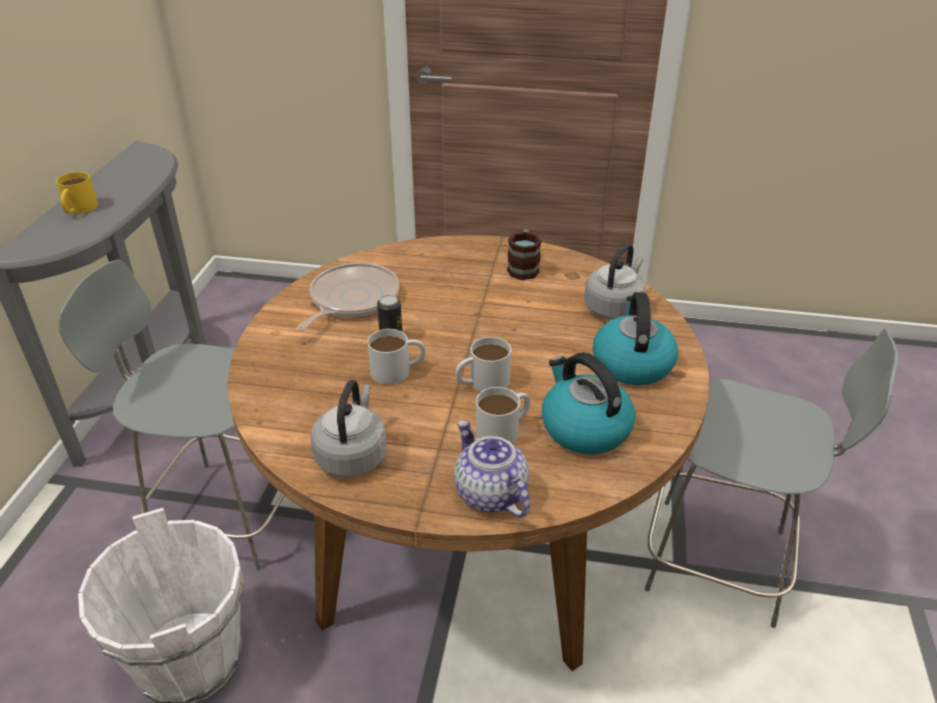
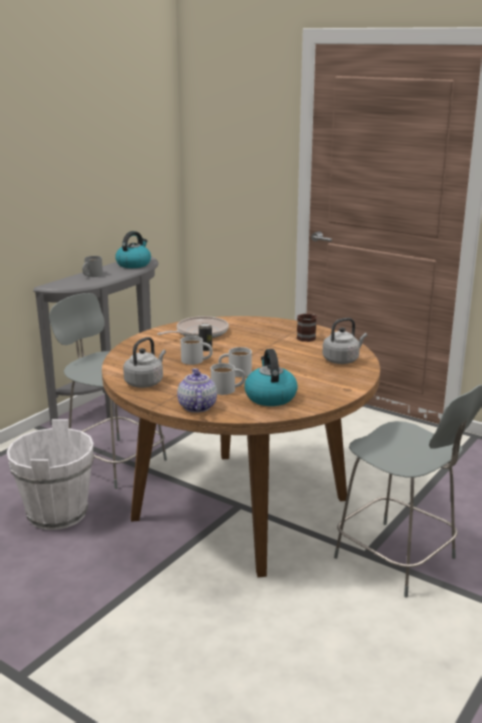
camera: 25 degrees right, 15 degrees down
yellow mug [56,172,98,214] -> grey mug [82,256,103,277]
kettle [593,292,678,385] -> kettle moved to [115,231,151,268]

